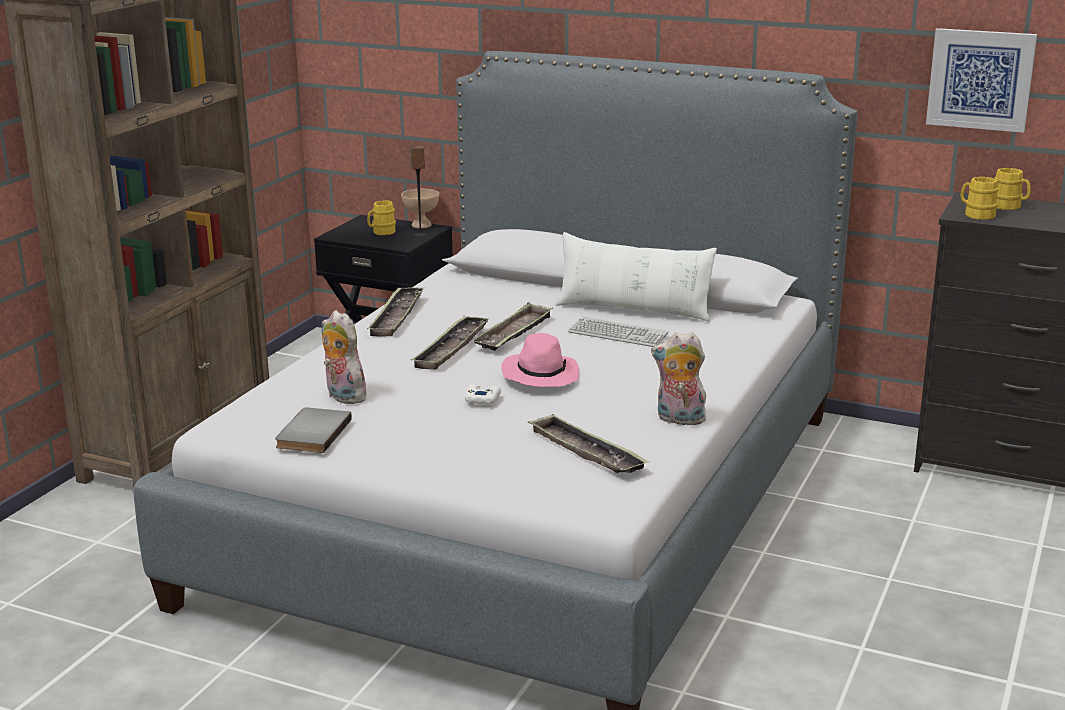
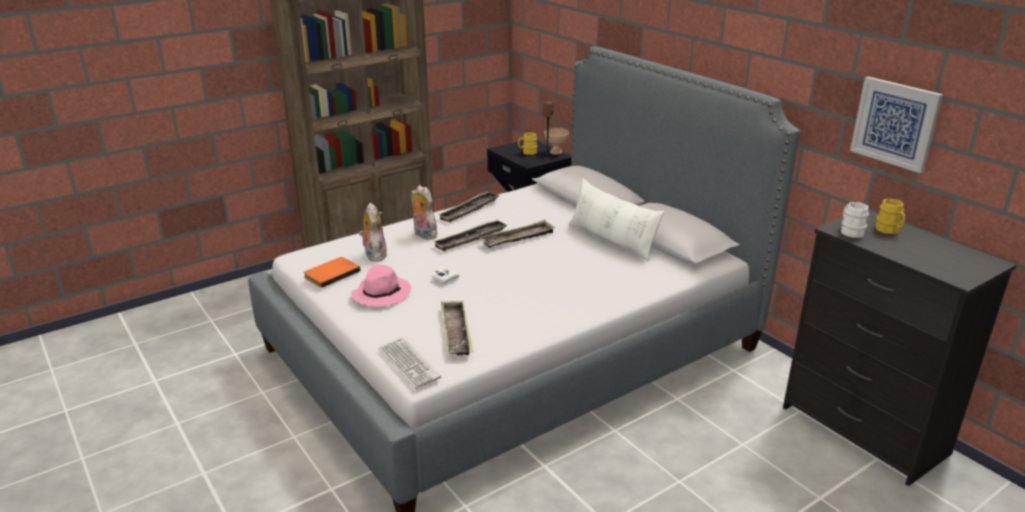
camera: 30 degrees right, 5 degrees up
grey book [275,408,352,453] -> orange book [303,257,361,288]
pink hat [501,333,579,387] -> pink hat moved to [351,265,411,306]
keyboard [568,317,668,347] -> keyboard moved to [378,337,441,389]
plush toy [651,332,708,426] -> plush toy moved to [411,185,437,240]
yellow mug [961,177,998,220] -> white mug [841,202,869,238]

